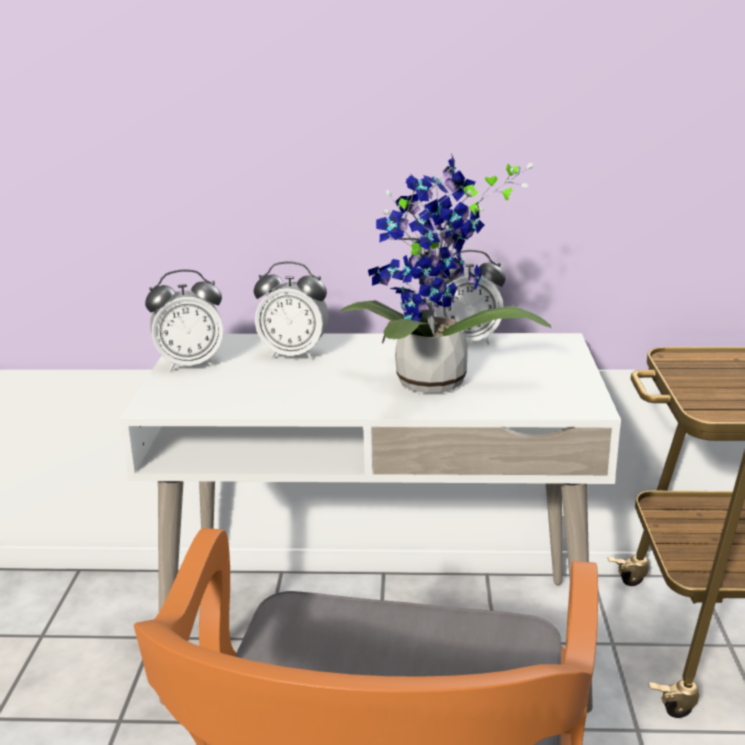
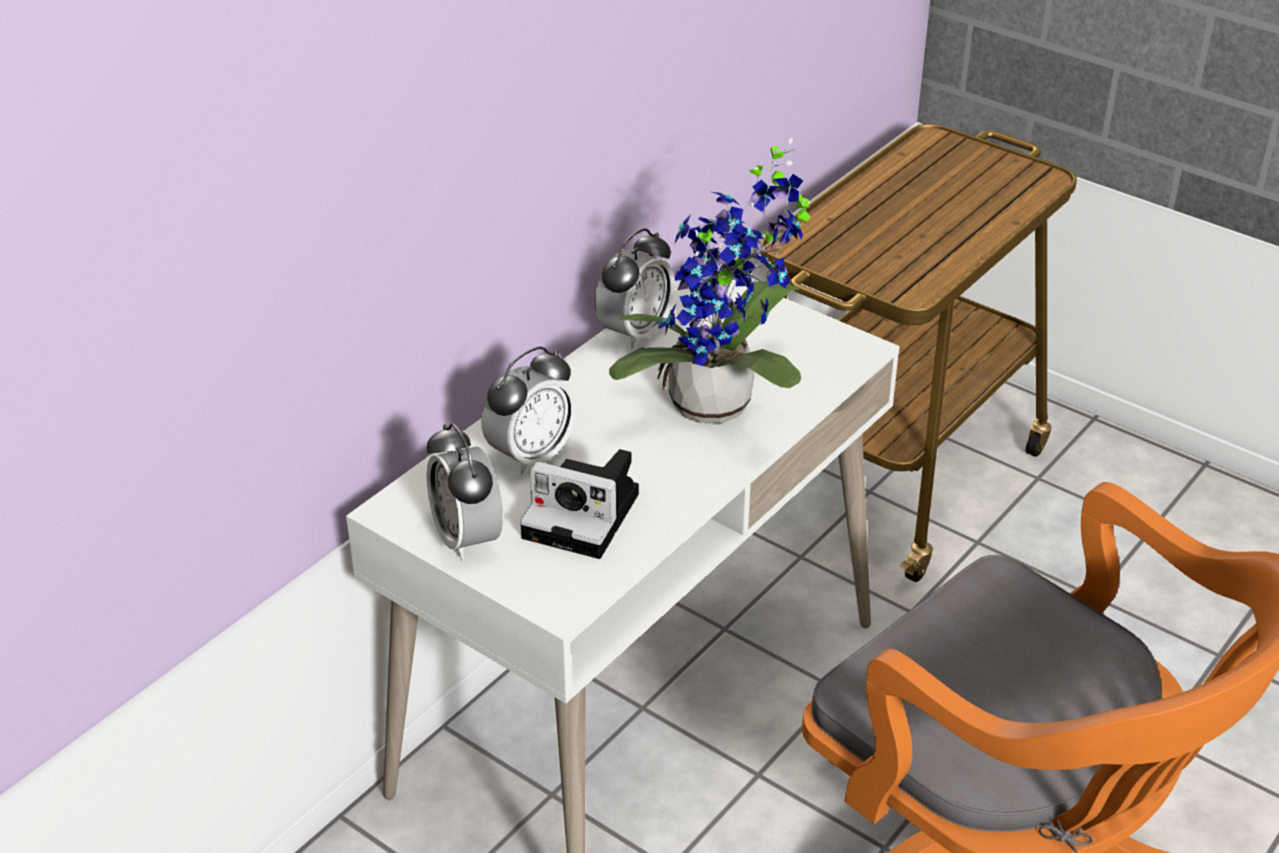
camera: 55 degrees left, 15 degrees up
alarm clock [145,270,224,371] -> alarm clock turned 135 degrees clockwise [426,424,503,560]
none -> camera [520,449,639,559]

